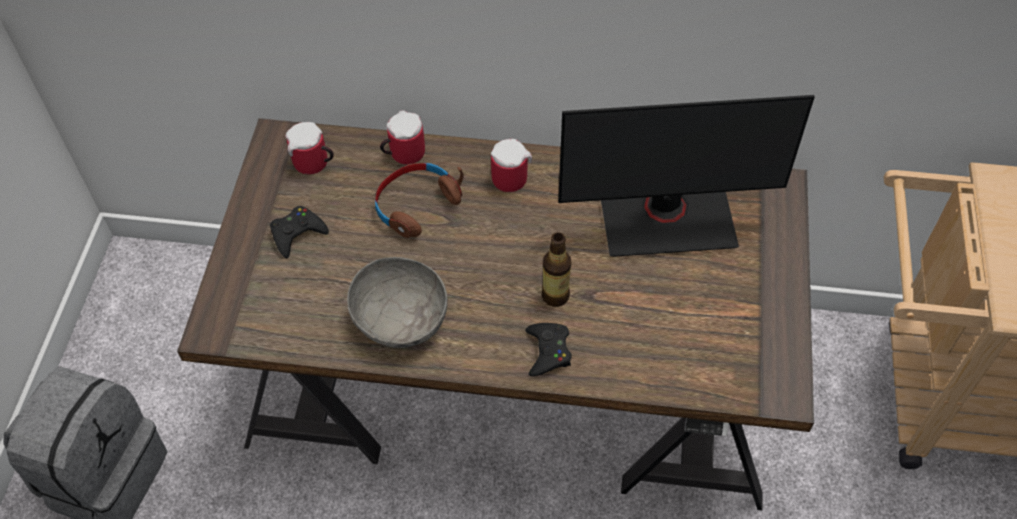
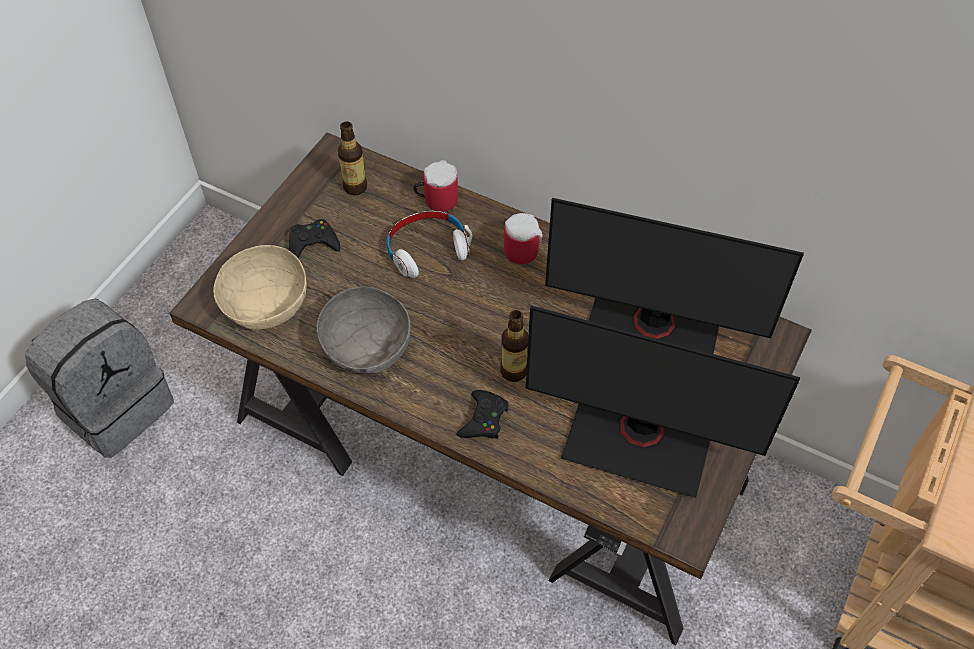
camera: 20 degrees right, 0 degrees up
mug [285,122,334,175] -> bottle [338,121,367,195]
brown headphones [375,163,464,238] -> white headphones [387,211,472,278]
none -> beige bowl [213,245,307,330]
none -> monitor [526,306,800,498]

